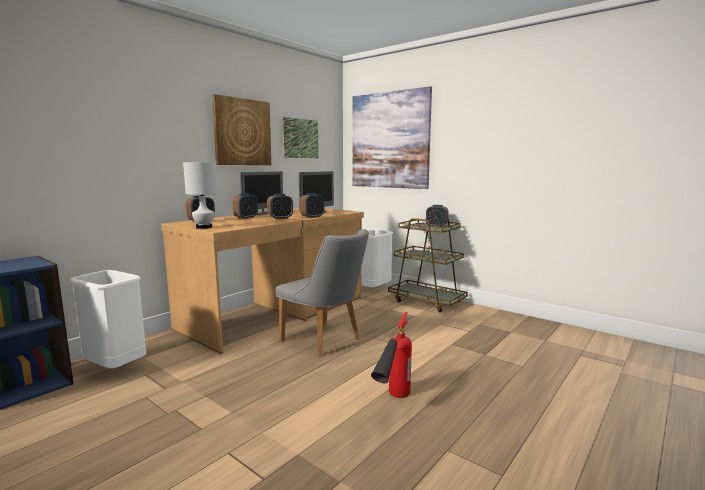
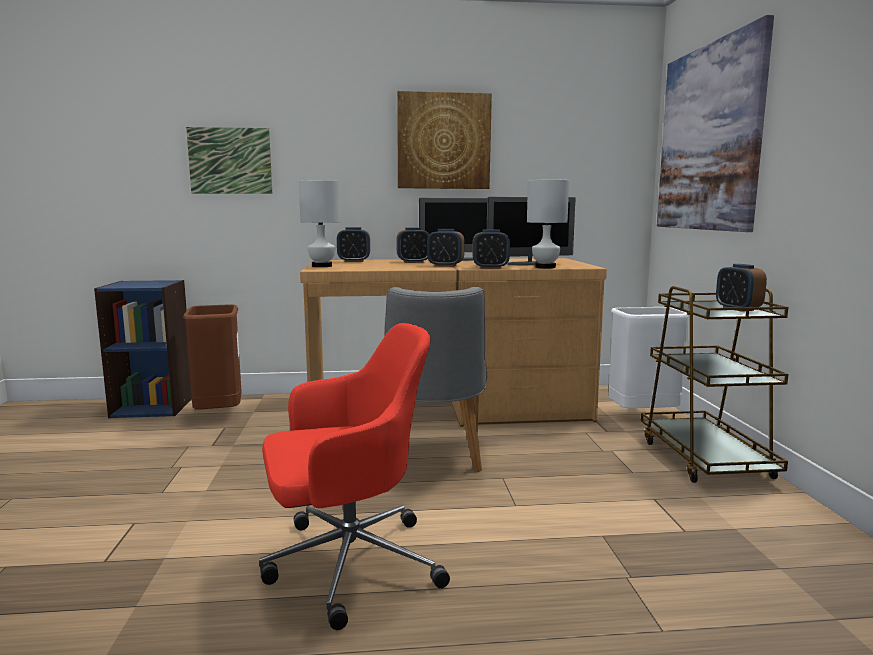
camera: 45 degrees right, 0 degrees up
white trash can [70,270,146,368] -> brown trash can [183,304,242,410]
picture [283,117,319,158] -> picture moved to [186,127,272,194]
fire extinguisher [371,312,412,398] -> red office chair [259,323,450,630]
none -> white table lamp [527,179,569,268]

